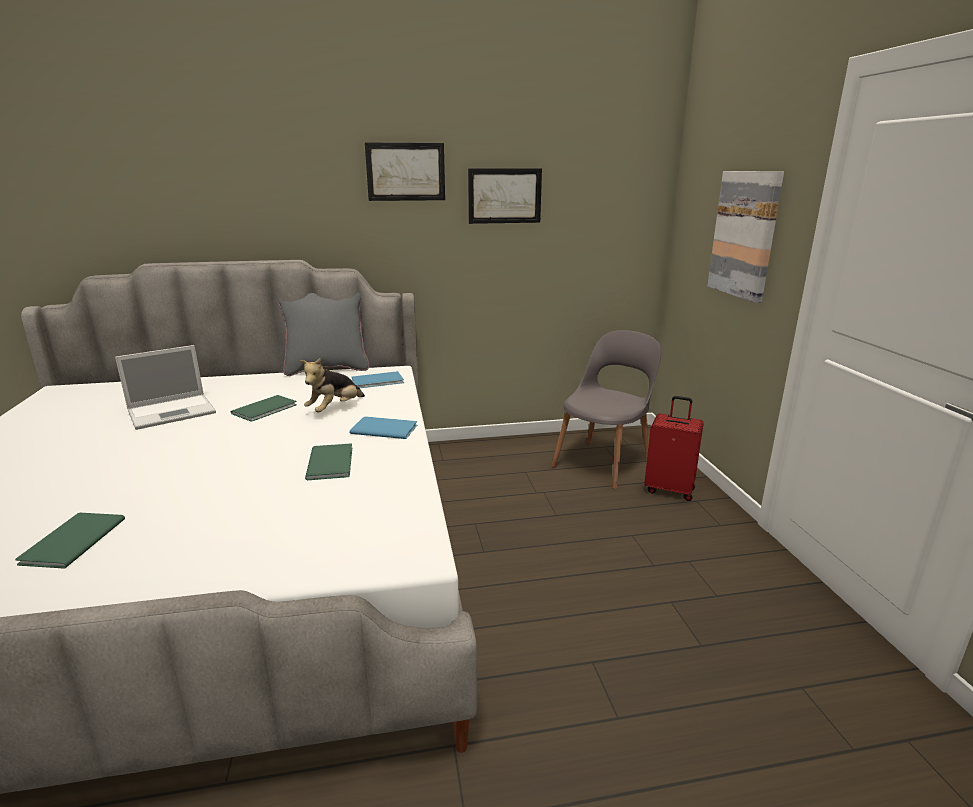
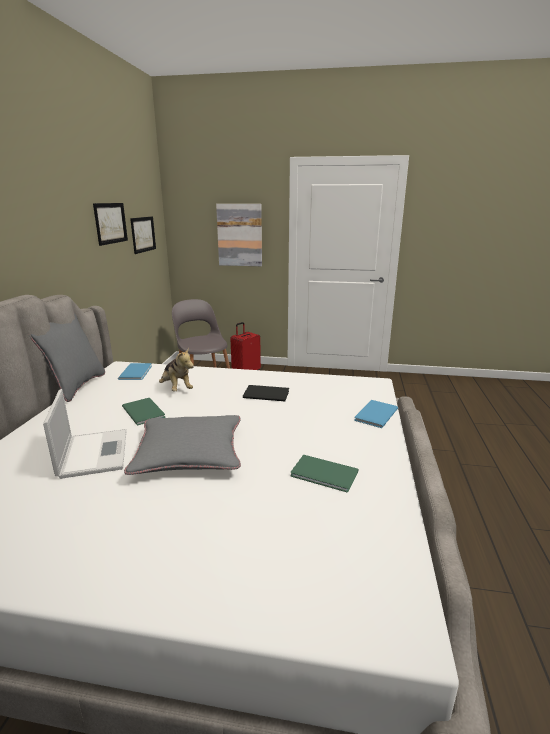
camera: 70 degrees left, 0 degrees up
green book [305,444,352,480] -> black book [243,385,289,401]
blue book [350,416,417,439] -> blue book moved to [354,400,398,428]
picture [365,142,445,201] -> picture moved to [130,216,156,254]
none -> grey pillow [124,415,241,475]

